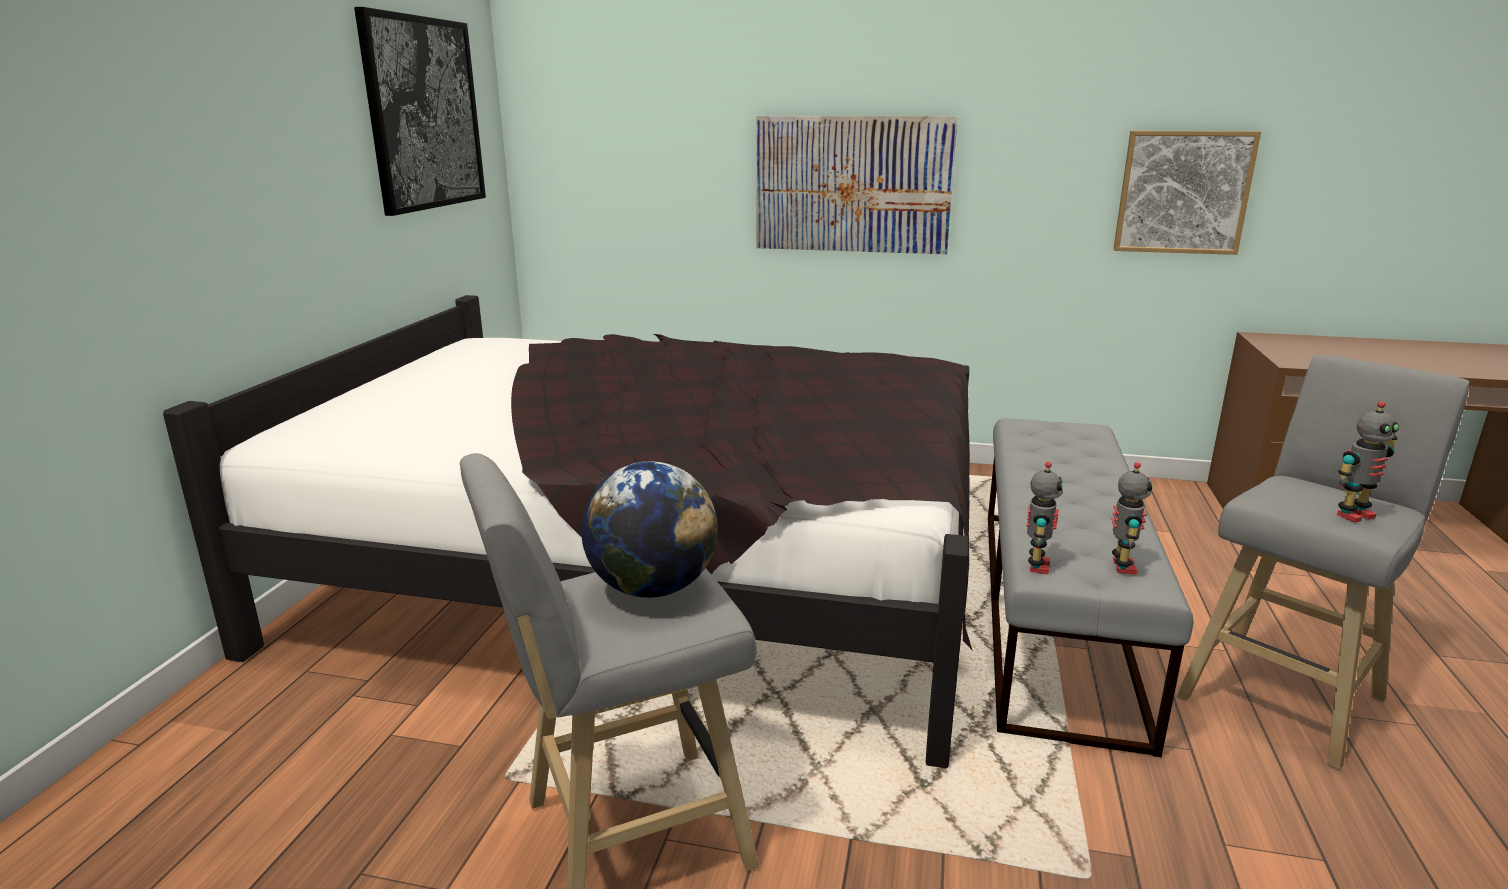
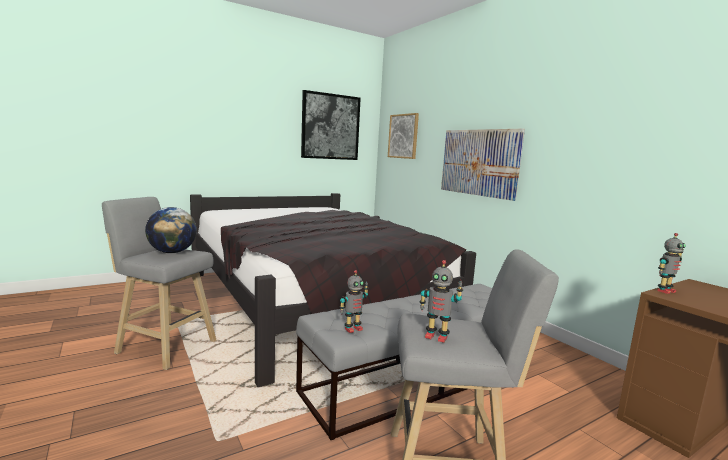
camera: 45 degrees right, 10 degrees down
toy robot [1026,462,1063,575] -> toy robot moved to [658,233,686,294]
picture [1113,131,1261,255] -> picture moved to [388,113,419,159]

